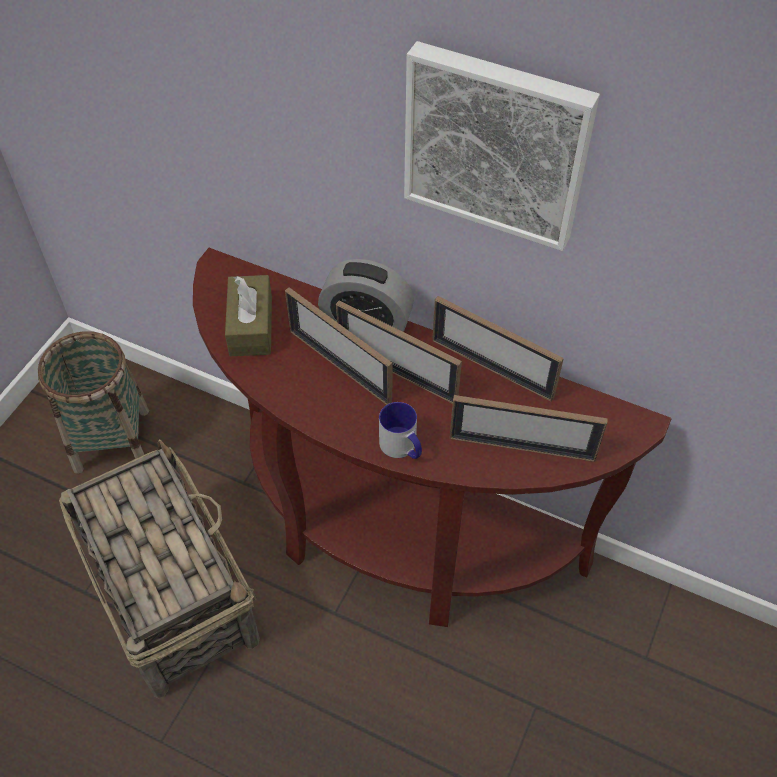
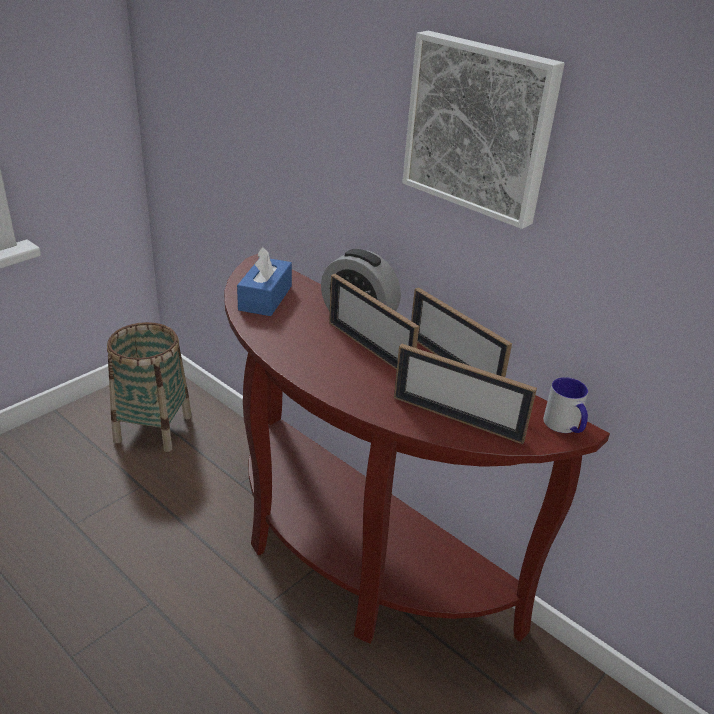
camera: 15 degrees right, 20 degrees down
basket [59,440,260,698] -> none
brown tissue box [225,275,272,356] -> blue tissue box [237,247,292,316]
picture frame [285,287,393,405] -> none
mug [379,402,422,459] -> mug moved to [543,377,588,433]

